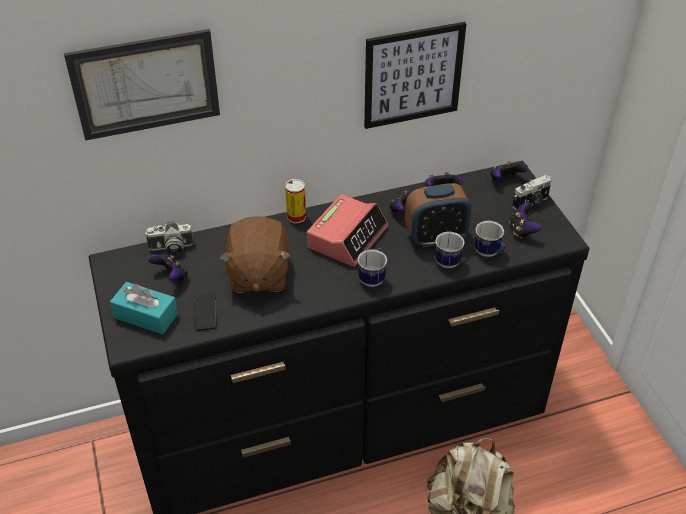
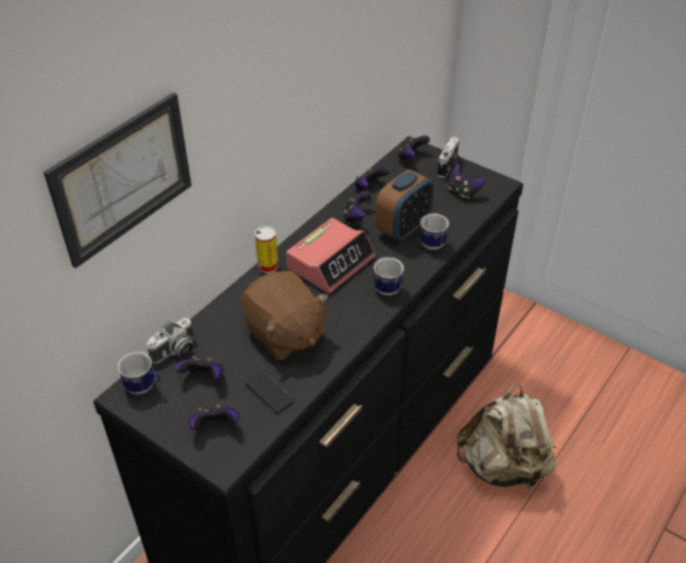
camera: 35 degrees left, 0 degrees up
turquoise tissue box [110,282,178,334] -> game controller [188,405,239,430]
alarm clock [307,194,388,267] -> alarm clock turned 45 degrees clockwise [286,218,375,293]
picture [364,22,466,129] -> none
mug [474,221,505,257] -> mug moved to [117,352,160,394]

